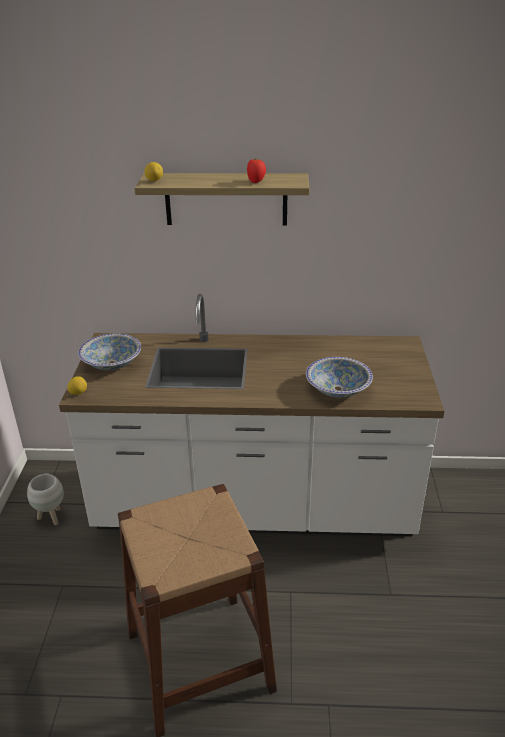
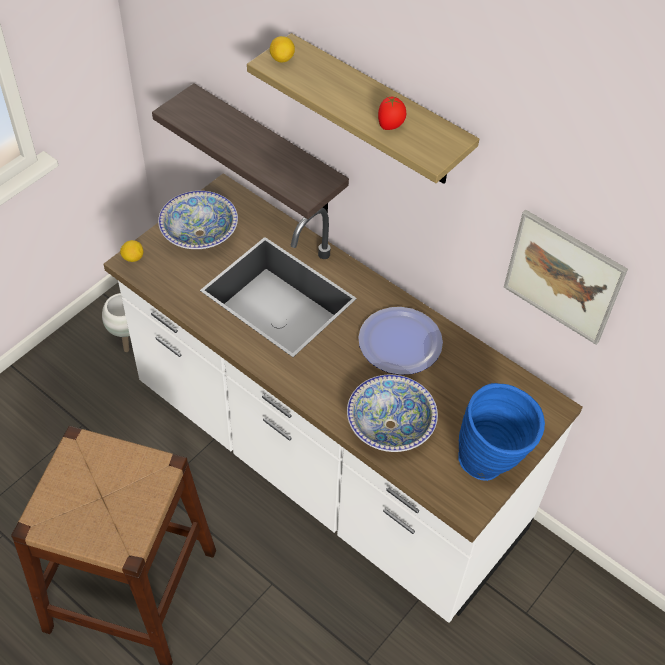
camera: 35 degrees right, 20 degrees up
none -> shelf [152,83,349,219]
none -> plate [358,307,443,375]
none -> blue vase [458,383,545,481]
none -> picture [504,210,628,345]

